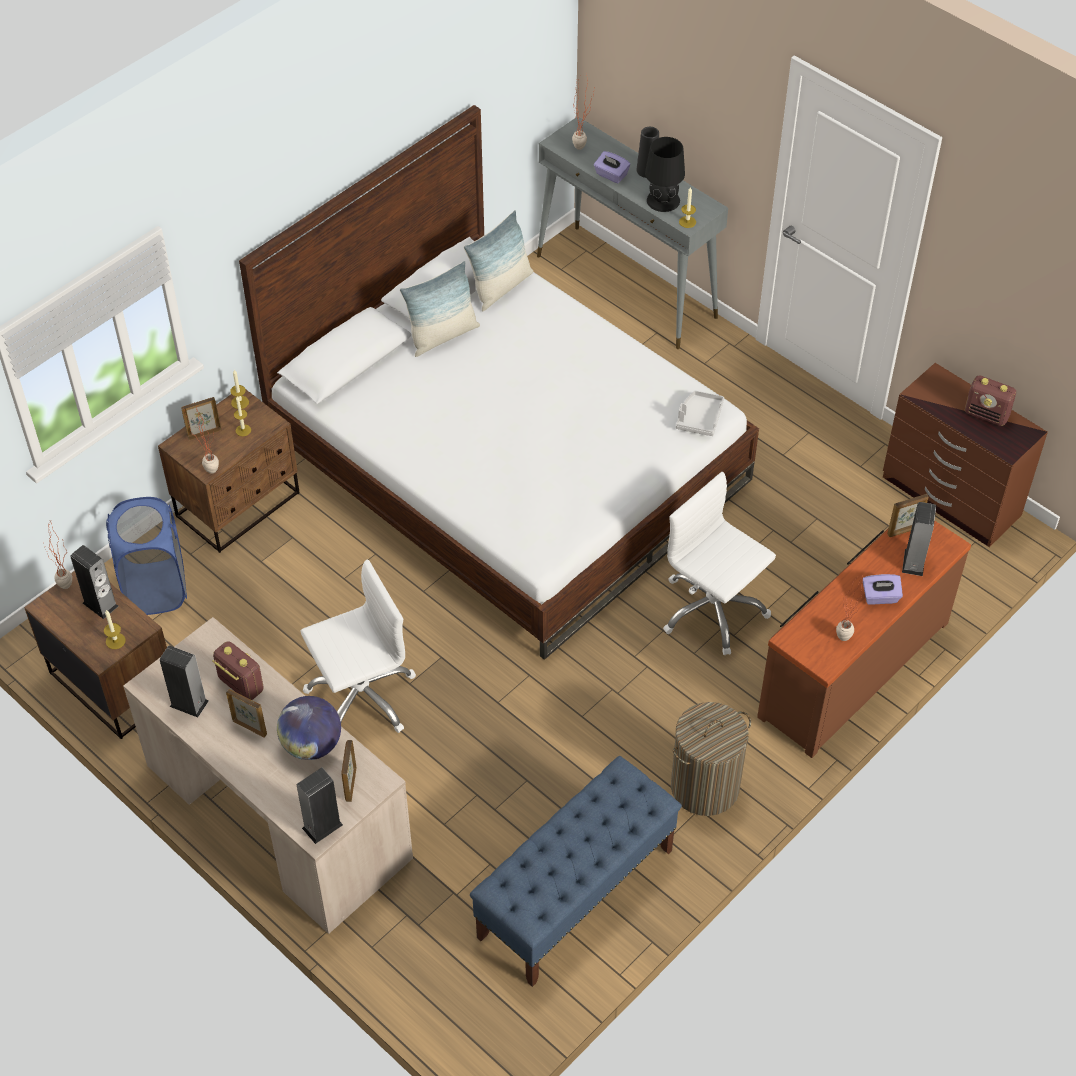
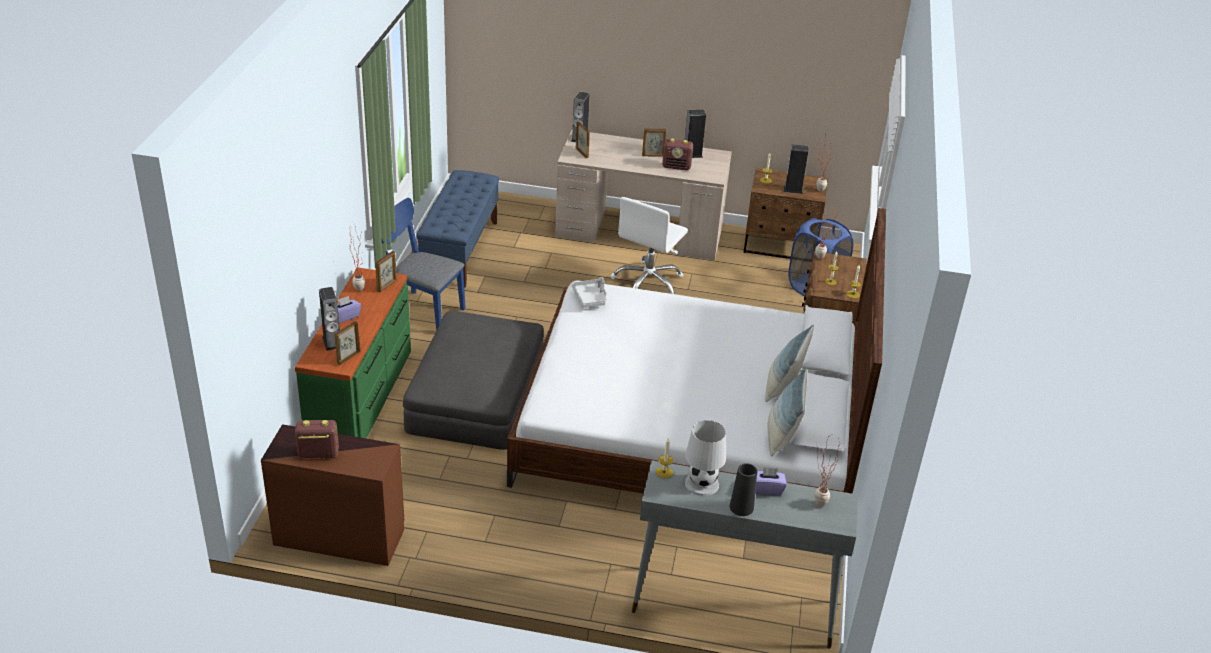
camera: 145 degrees right, 15 degrees down
picture frame [181,397,221,440] -> picture frame moved to [375,251,397,293]
globe [277,696,341,760] -> none
black table lamp [645,137,685,212] -> white table lamp [685,420,726,496]
white office chair [663,472,776,655] -> grey ottoman [403,311,544,450]
laundry basket [671,702,751,816] -> blue chair [381,198,466,331]
grey tray [676,391,724,436] -> grey tray moved to [572,277,607,308]
brown dresser [757,521,971,758] -> green dresser [295,267,411,439]

